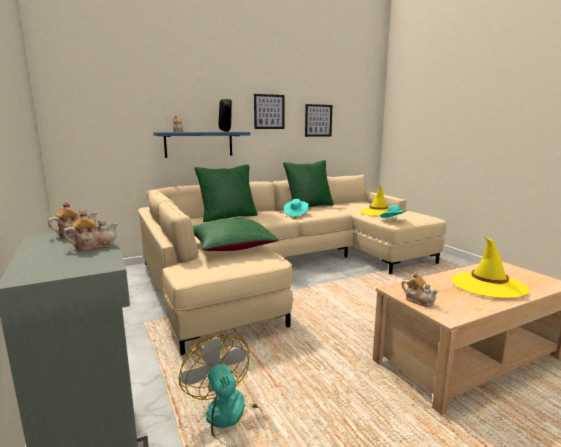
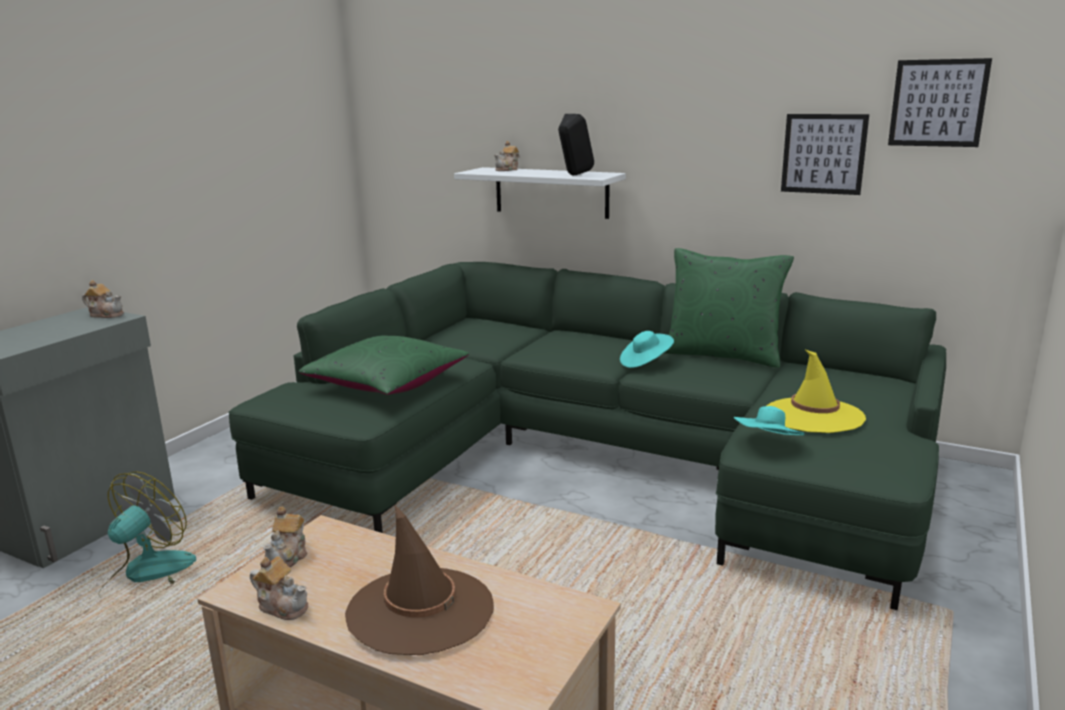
camera: 55 degrees right, 5 degrees up
teapot [63,210,118,251] -> teapot moved to [250,556,308,620]
beige sofa [138,175,446,355] -> green sofa [228,262,946,610]
blue shelf [153,132,250,158] -> white shelf [454,167,626,219]
green pillow [195,165,258,222] -> none
picture [254,94,285,129] -> picture moved to [888,58,992,147]
yellow hat [451,237,530,298] -> brown hat [345,504,494,655]

